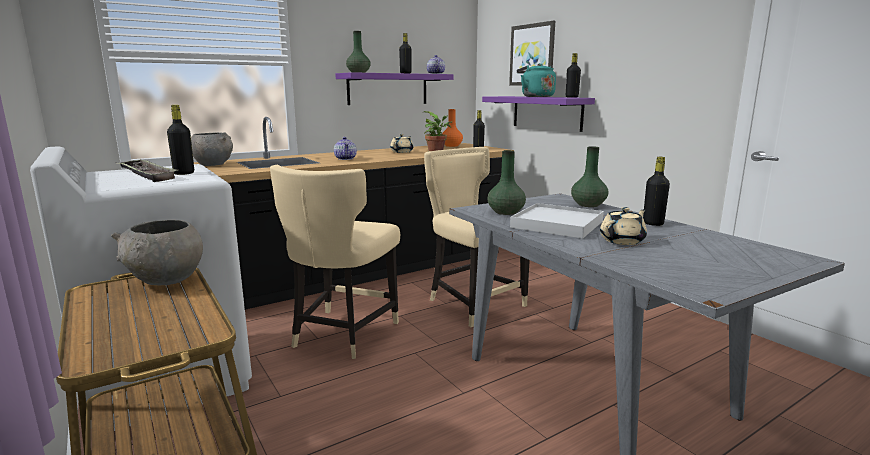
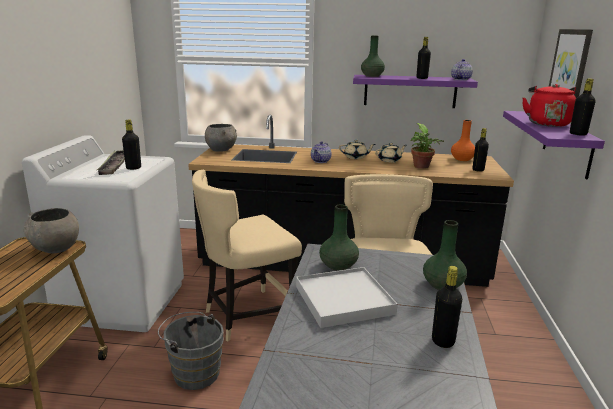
camera: 40 degrees right, 5 degrees up
turquoise kettle [517,63,556,97] -> red kettle [522,84,576,127]
beige teapot [600,207,647,245] -> beige teapot moved to [339,140,376,159]
none -> grey bucket [158,312,224,390]

